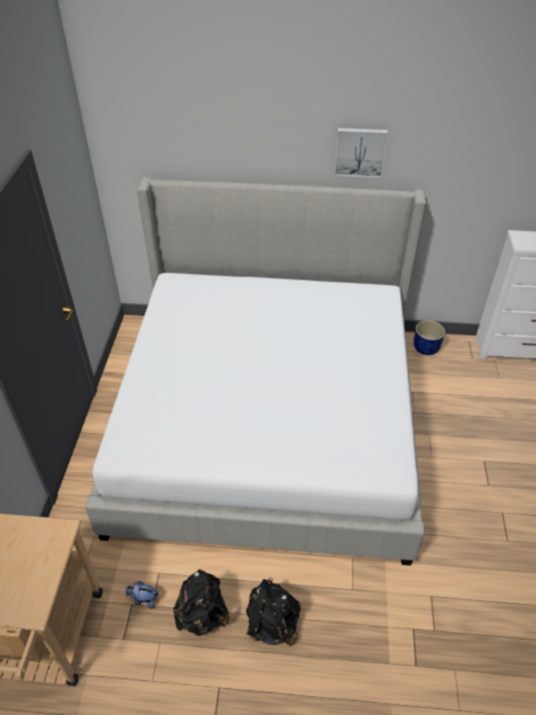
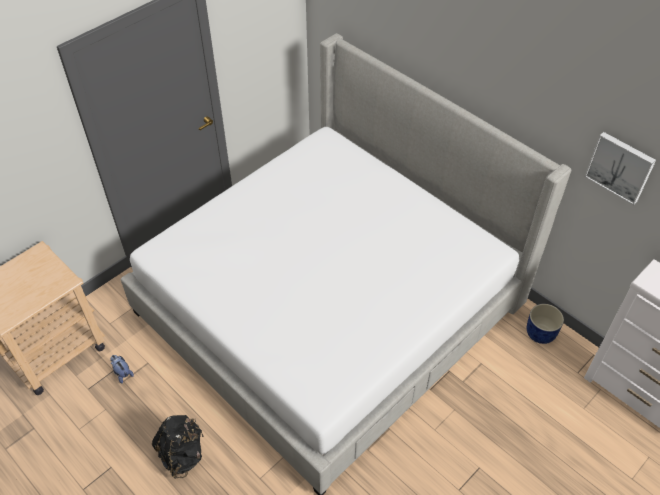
camera: 40 degrees right, 5 degrees up
black backpack [173,569,229,636] -> none
picture [334,128,388,178] -> picture moved to [585,132,656,205]

